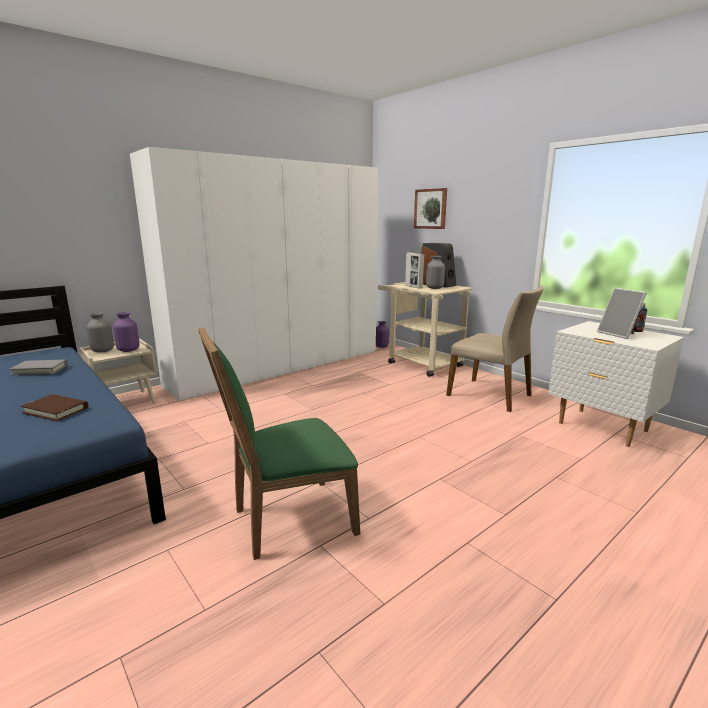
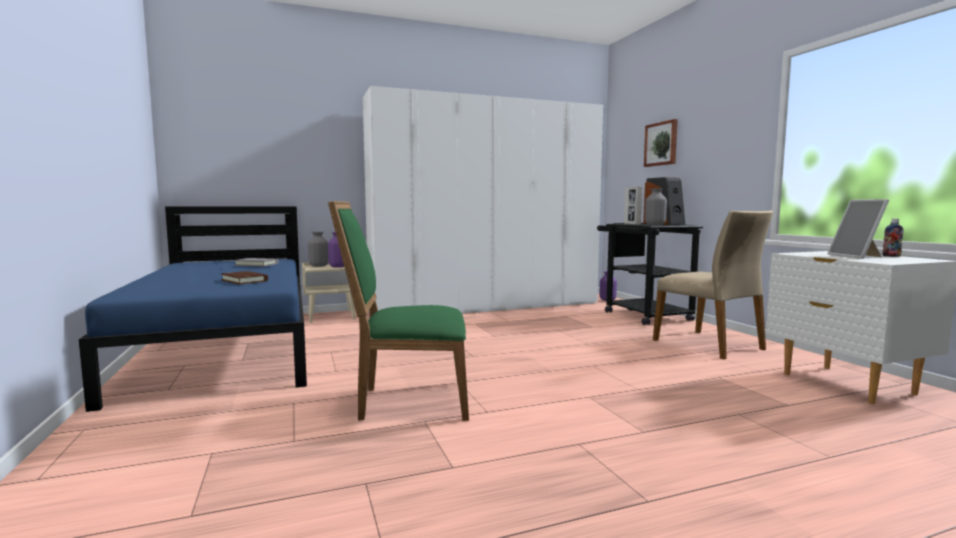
camera: 20 degrees right, 10 degrees down
beige cart [378,282,472,377] -> black cart [597,223,703,325]

